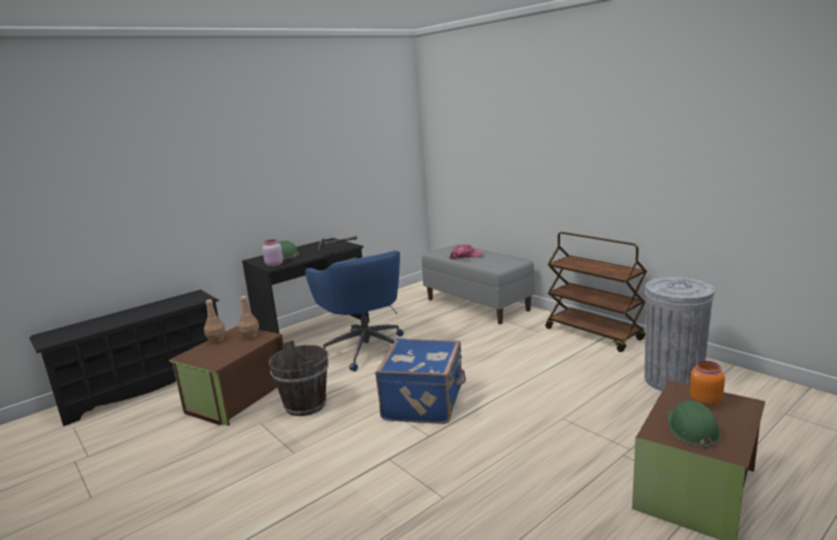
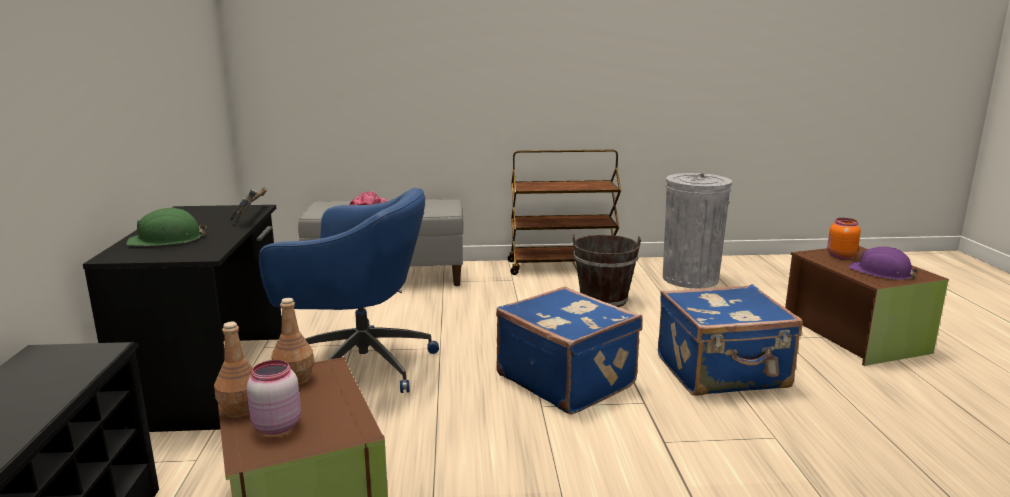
camera: 55 degrees left, 0 degrees up
pink jar [262,239,283,267] -> pink jar moved to [247,360,301,435]
brown bucket [268,340,329,416] -> brown bucket moved to [572,234,641,307]
green hard hat [668,400,721,449] -> purple hard hat [849,247,919,280]
none -> blue suitcase [658,284,803,396]

